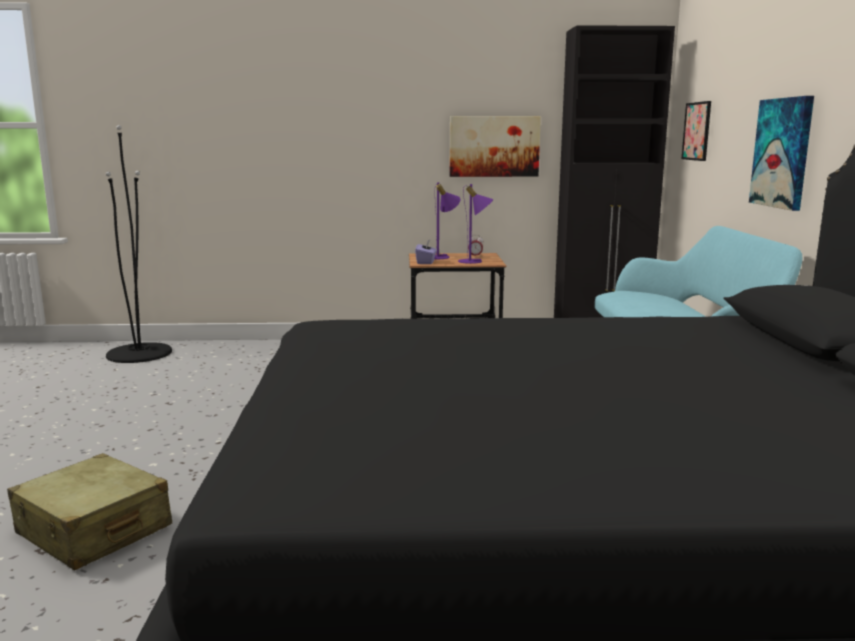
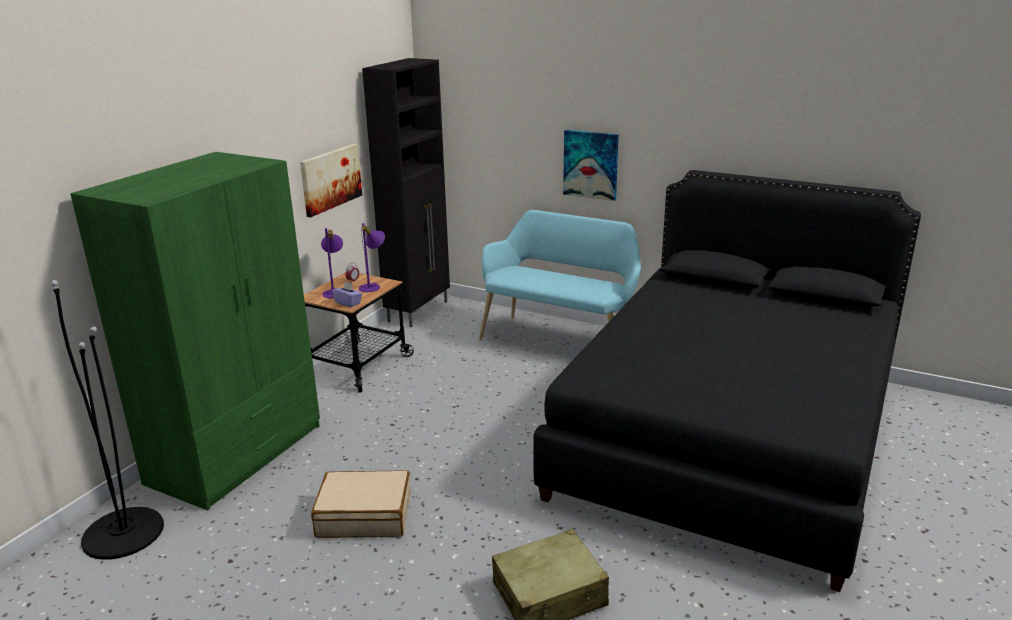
camera: 60 degrees left, 10 degrees up
picture [682,101,711,161] -> none
none -> green wardrobe [70,152,320,510]
none -> beige suitcase [311,470,411,538]

